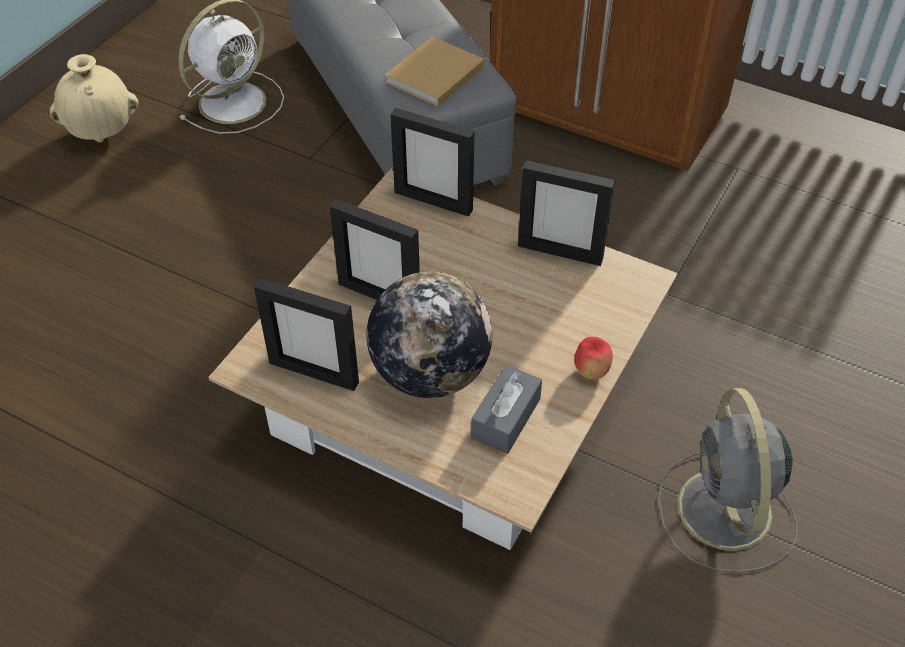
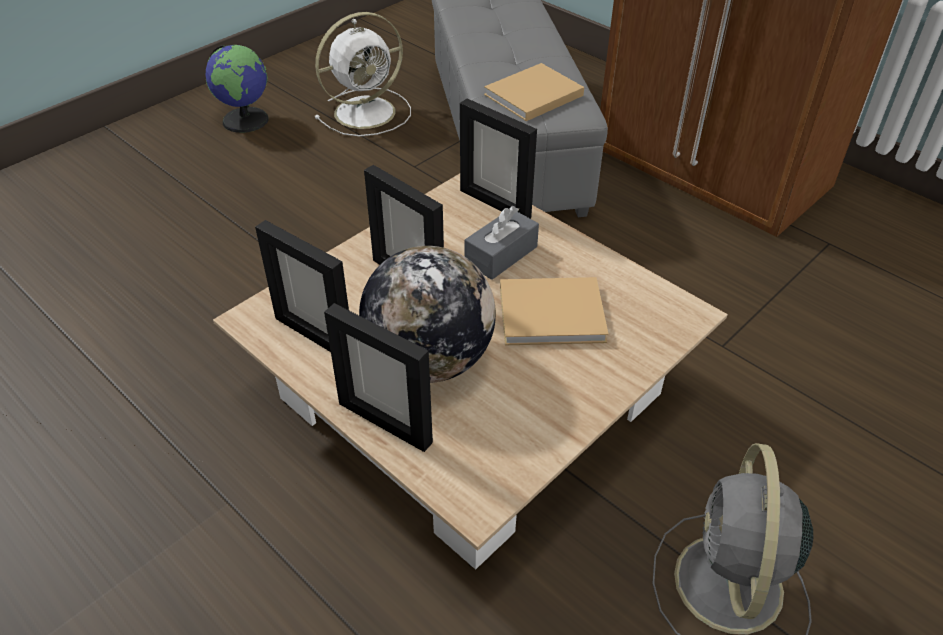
camera: 15 degrees right, 5 degrees down
beige vase [50,54,138,142] -> globe [206,45,269,133]
grey tissue box [471,365,542,454] -> grey tissue box moved to [465,206,539,280]
picture frame [518,160,615,266] -> picture frame moved to [324,303,433,452]
apple [574,337,613,379] -> none
none -> beige book [500,277,609,345]

